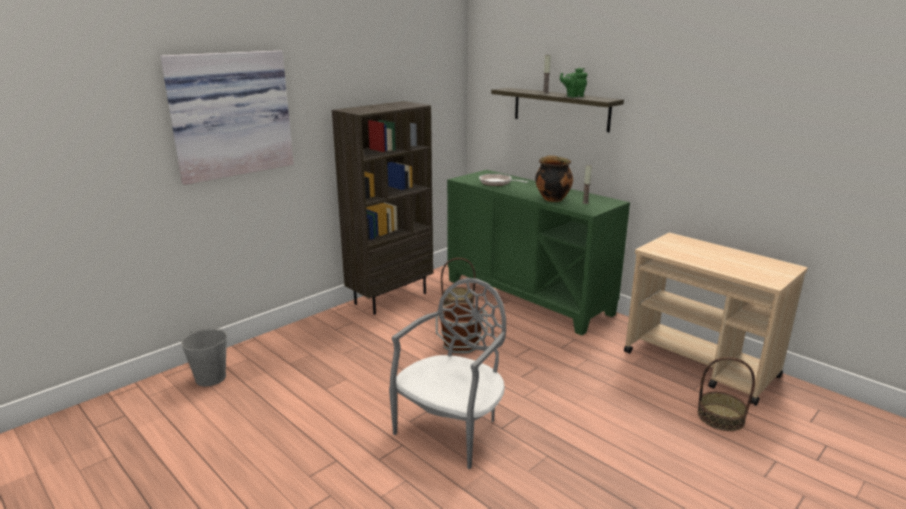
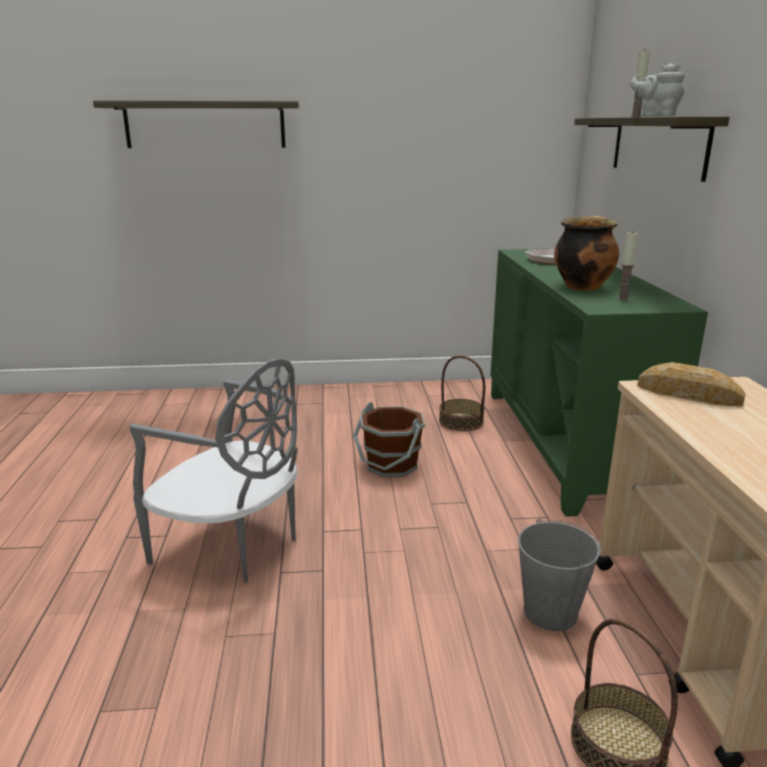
camera: 40 degrees right, 0 degrees up
picture [160,50,294,185] -> shelf [93,101,300,148]
grey bucket [181,328,227,386] -> grey bucket moved to [518,519,601,631]
brown bookcase [332,101,433,315] -> none
grey chair [389,278,506,469] -> grey chair turned 45 degrees clockwise [129,359,298,583]
green teapot [560,68,588,97] -> grey teapot [630,63,685,117]
none -> bread [637,362,746,406]

